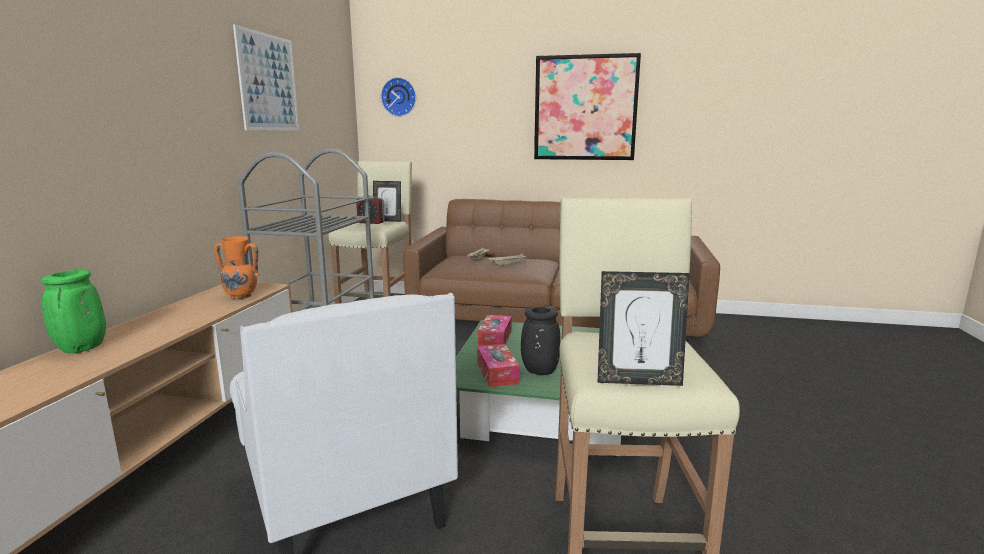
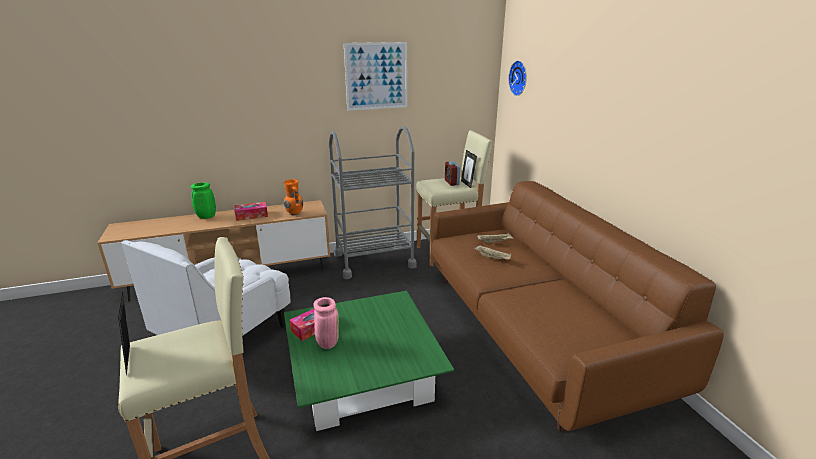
camera: 60 degrees right, 10 degrees up
tissue box [477,315,511,346] -> tissue box moved to [234,202,268,221]
black vase [521,307,560,375] -> pink vase [314,297,339,349]
picture [534,53,641,160] -> none

